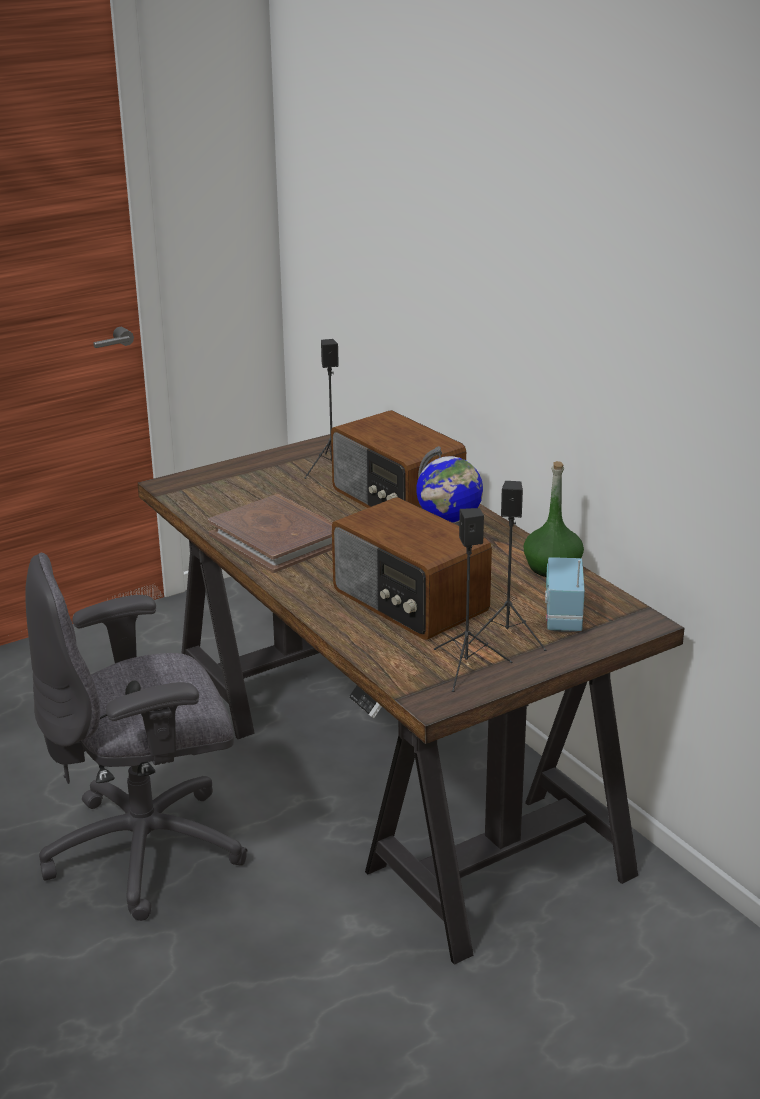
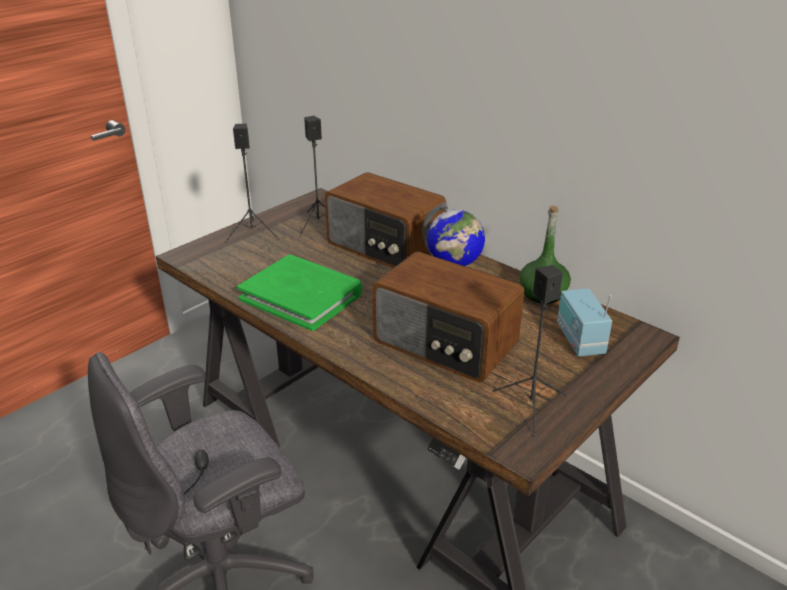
camera: 15 degrees left, 5 degrees up
brown book [208,494,333,573] -> green book [237,254,363,331]
black speaker [468,481,547,651] -> black speaker moved to [225,124,279,243]

